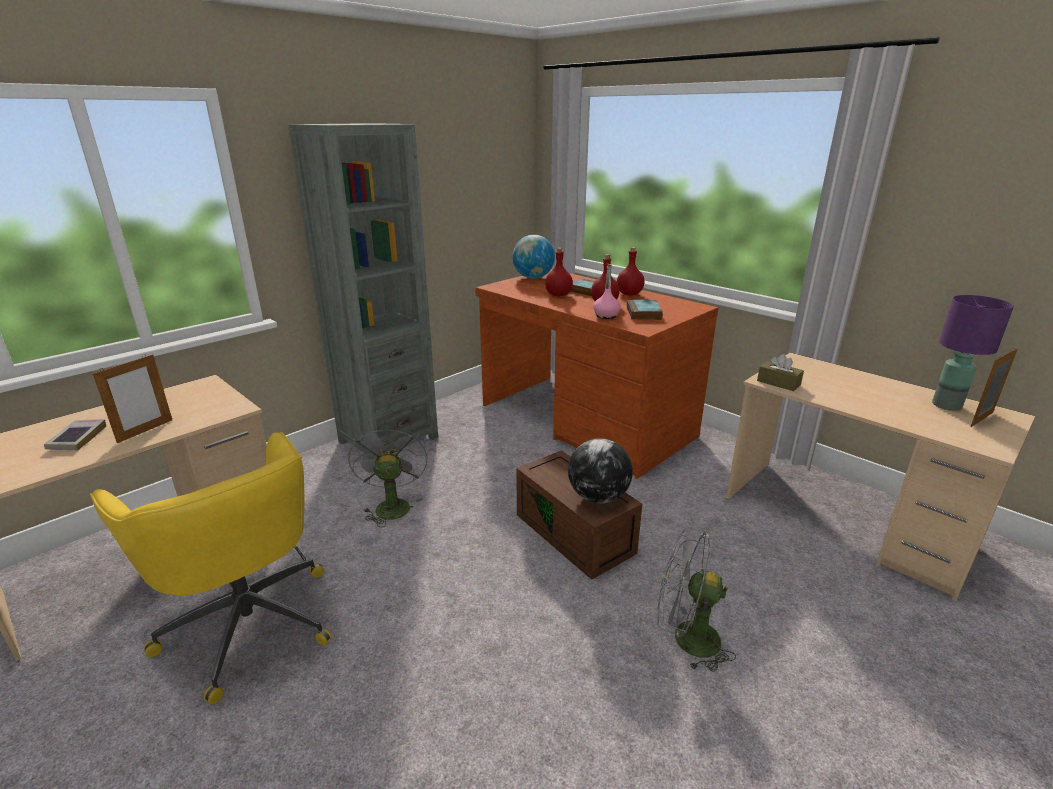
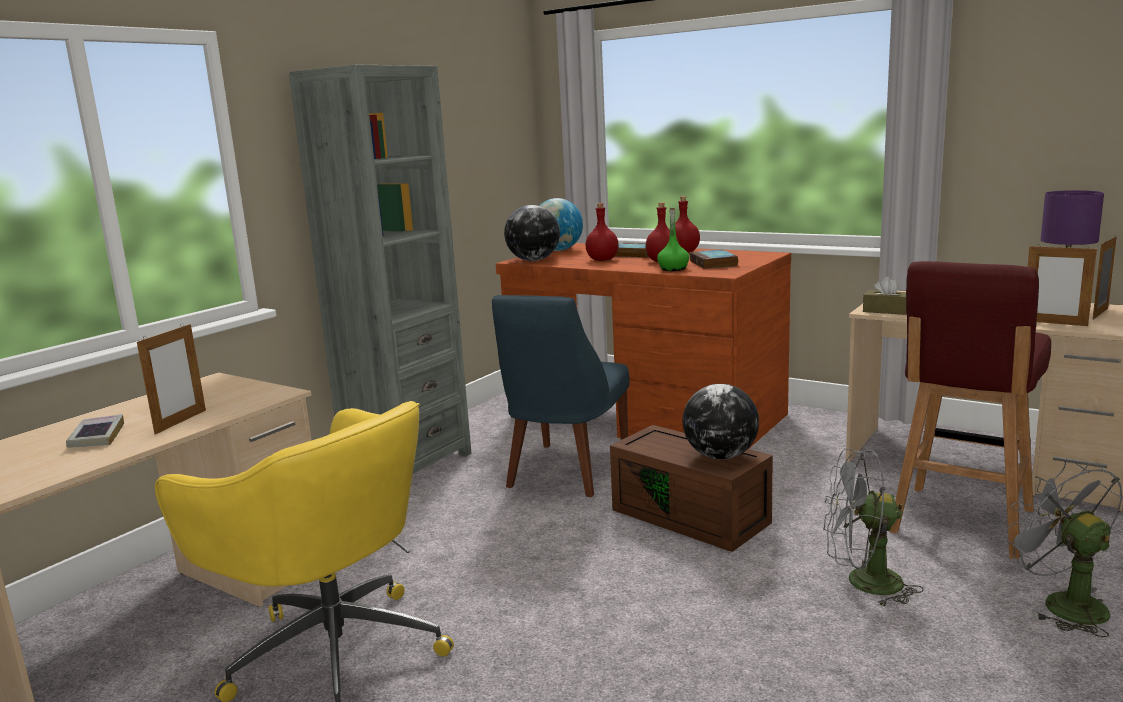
camera: 10 degrees left, 10 degrees down
grey fan [348,422,428,527] -> grey fan moved to [1003,460,1123,637]
pink bottle [593,264,621,319] -> green bottle [657,208,689,271]
none -> blue chair [492,295,630,497]
none -> globe [504,205,560,261]
none -> red stool [889,261,1051,560]
none -> picture frame [1028,244,1097,326]

